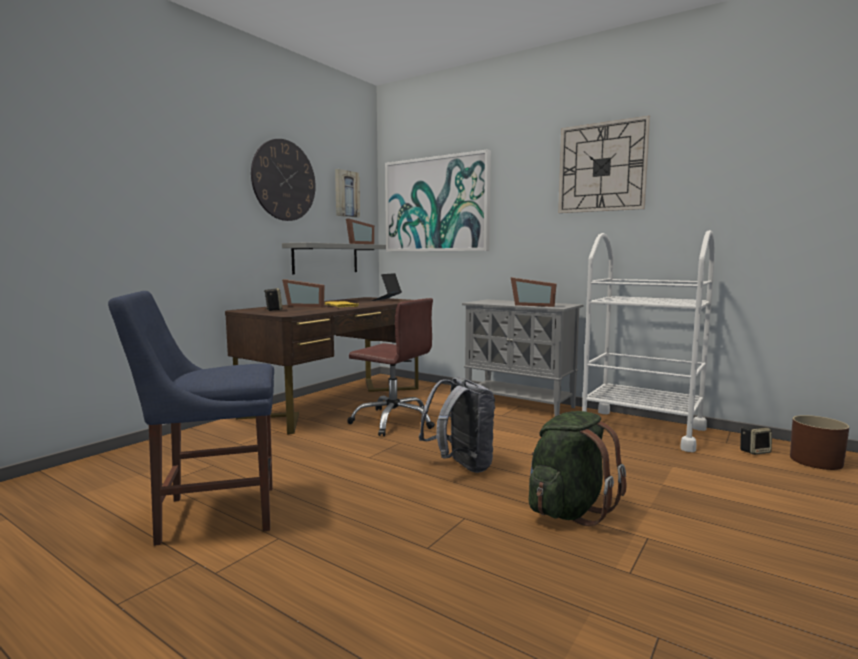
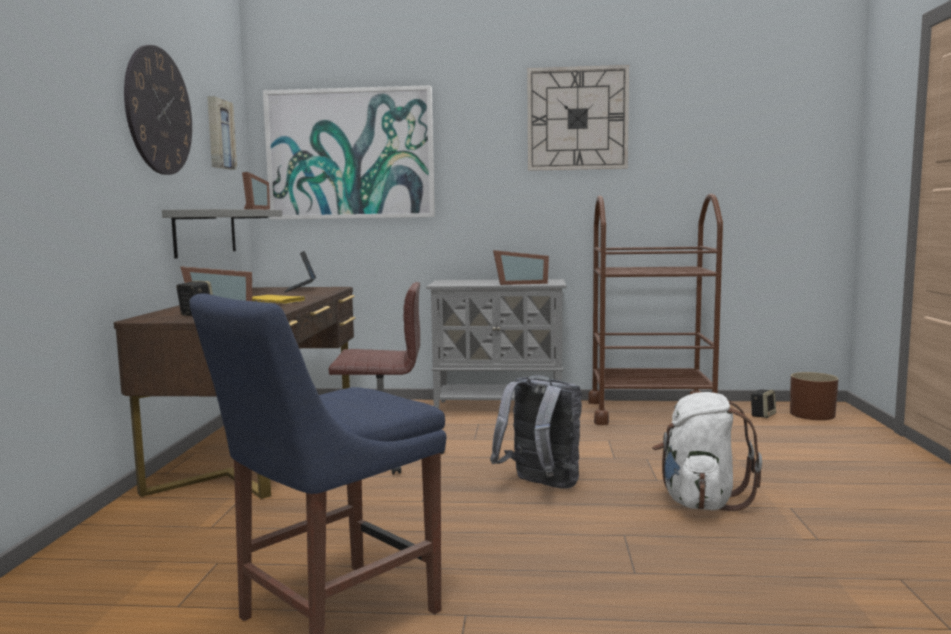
camera: 30 degrees left, 0 degrees up
green backpack [529,411,627,527] -> white backpack [652,392,762,511]
white cart [582,230,715,452] -> brown cart [588,194,723,425]

